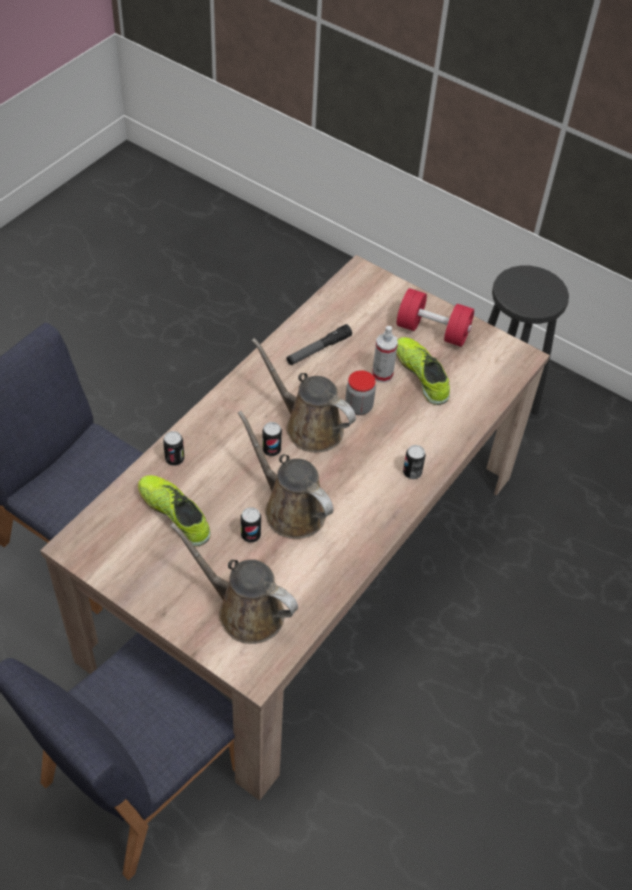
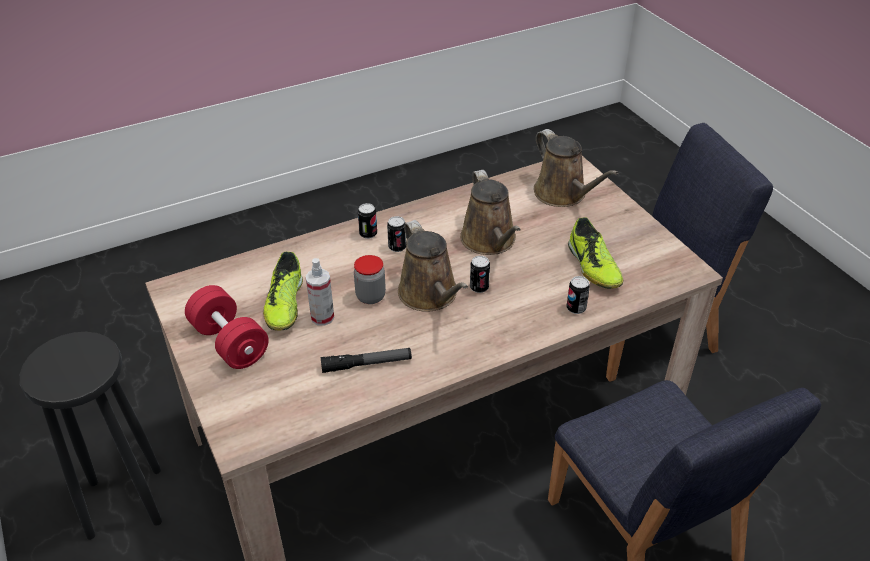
camera: 150 degrees left, 10 degrees down
can [241,507,261,543] -> can moved to [387,216,406,252]

